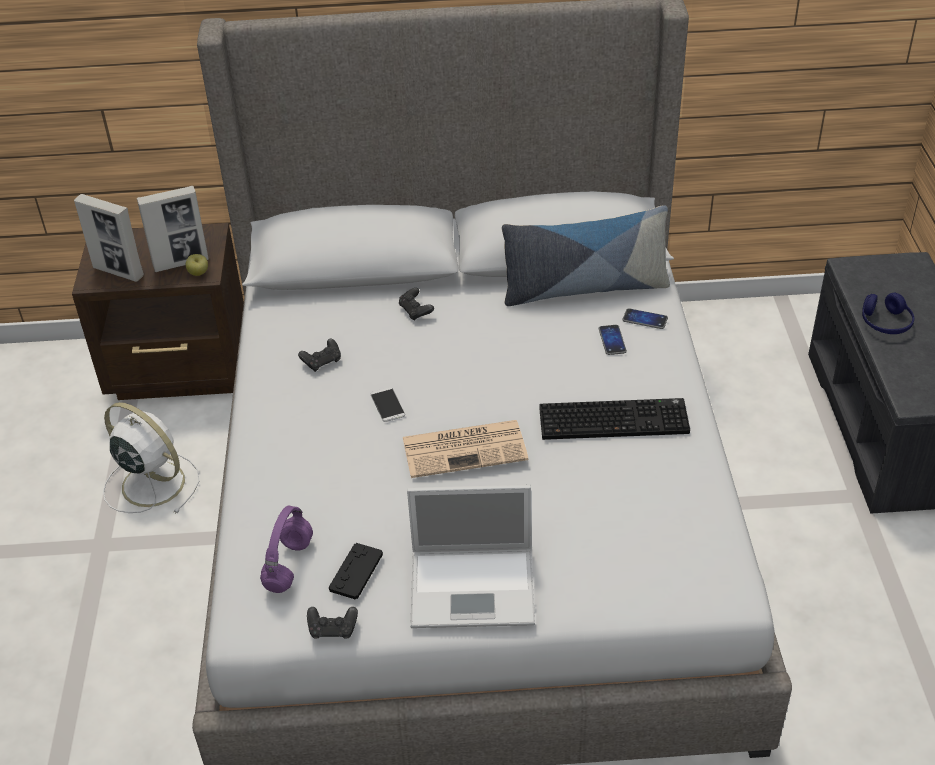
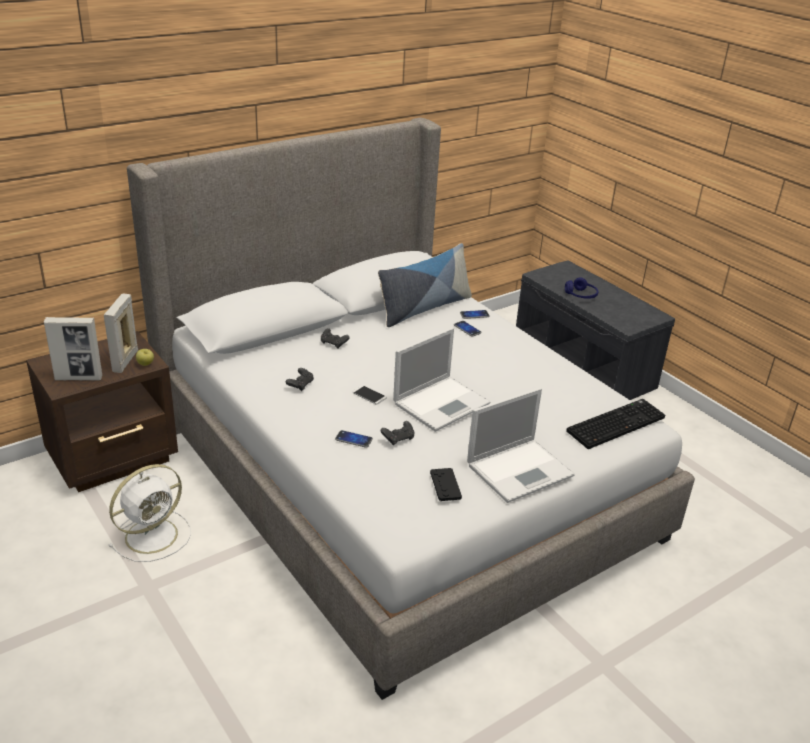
camera: 35 degrees left, 10 degrees down
white fan [103,402,200,514] -> white fan turned 135 degrees clockwise [108,464,191,562]
picture frame [137,186,209,272] -> picture frame turned 150 degrees clockwise [104,294,138,373]
purple headphones [260,505,313,593] -> none
black game controller [307,607,358,639] -> black game controller moved to [381,421,414,445]
newspaper [403,420,528,478] -> laptop [393,328,490,432]
keyboard [539,398,690,440] -> keyboard moved to [566,399,665,449]
none -> phone [335,430,373,448]

